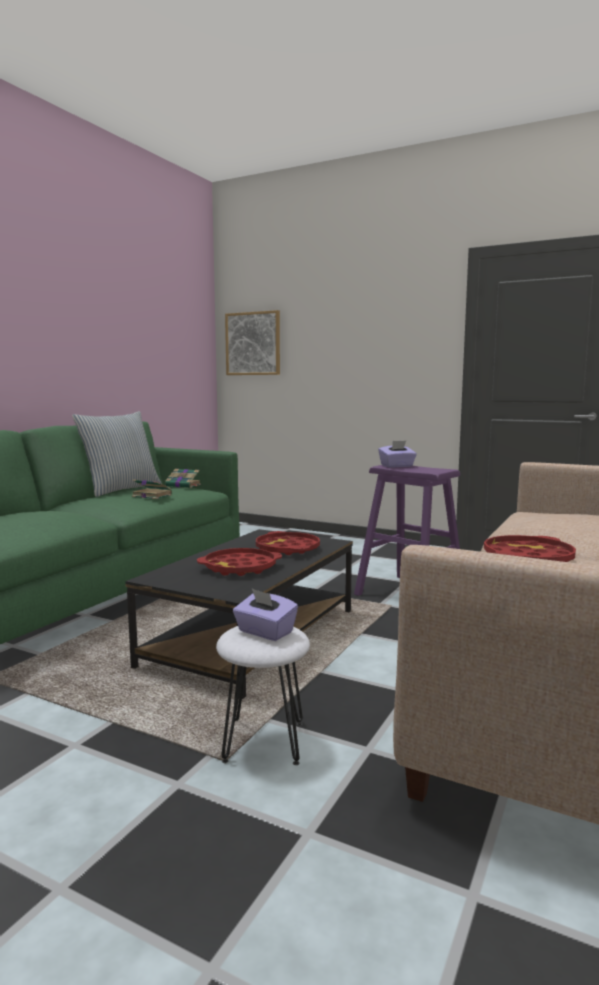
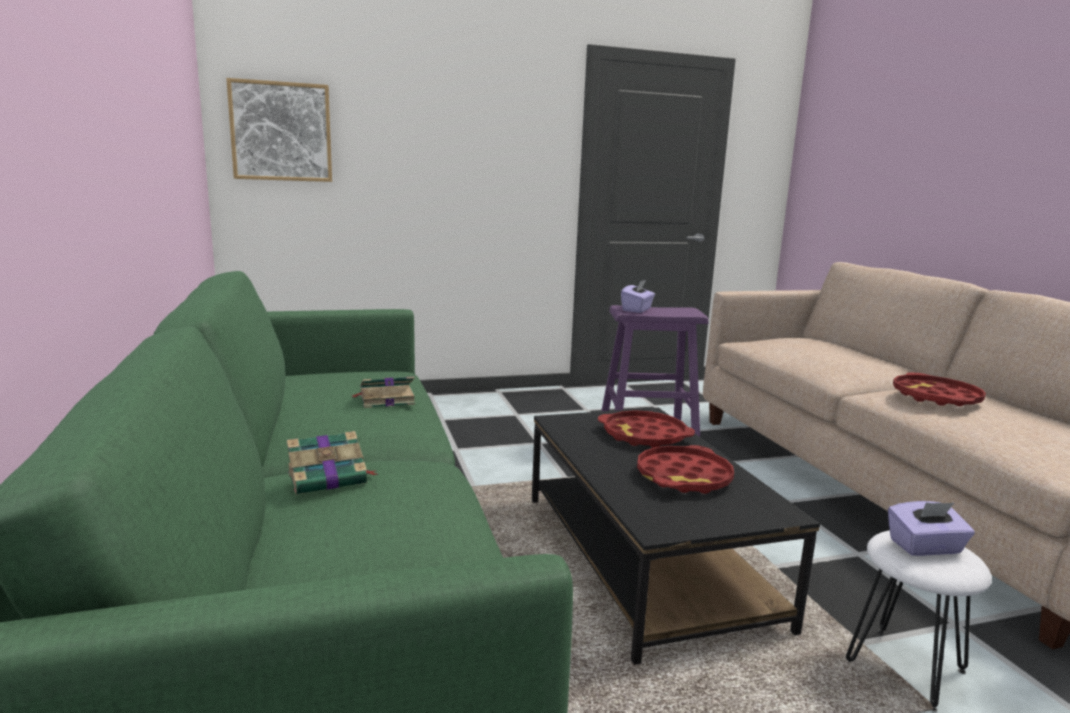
camera: 45 degrees left, 5 degrees up
pillow [72,411,162,497] -> none
book [165,469,201,488] -> book moved to [287,431,377,495]

